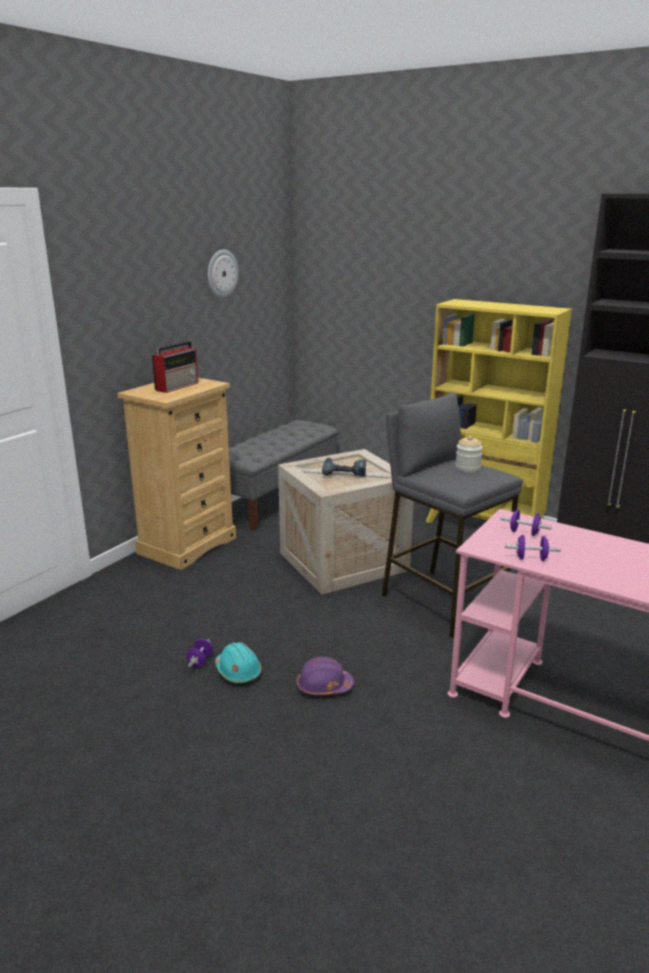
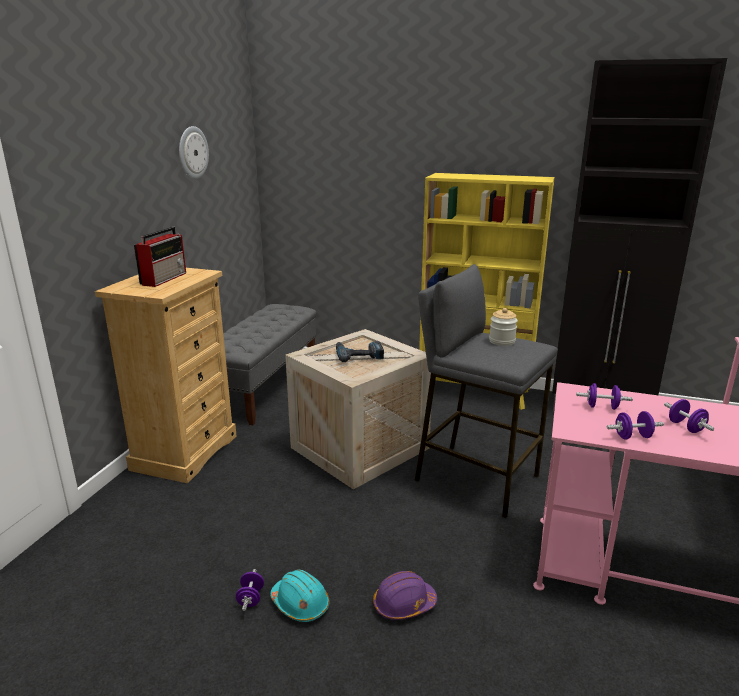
camera: 15 degrees left, 0 degrees up
none -> purple dumbbell [664,399,714,433]

